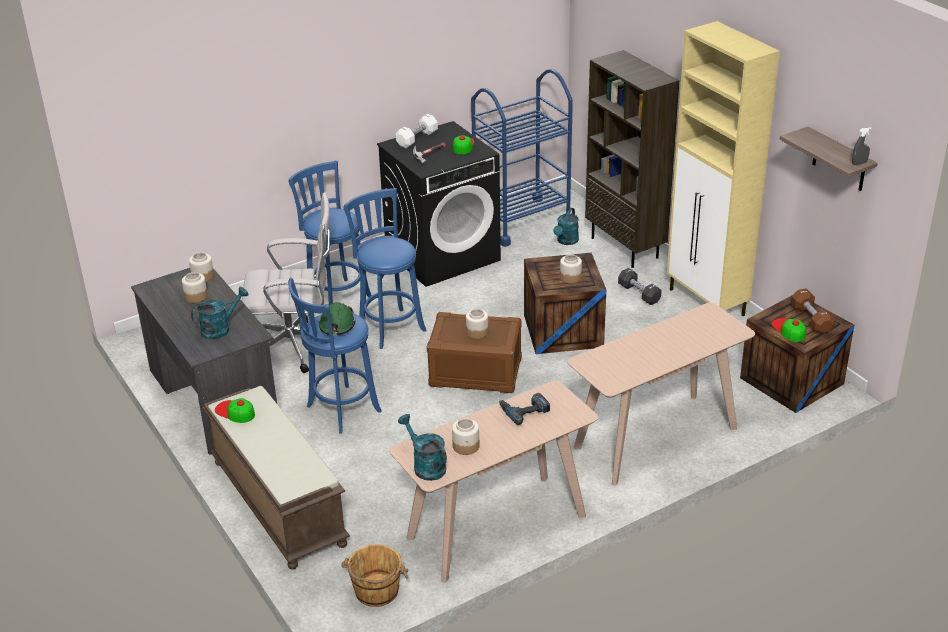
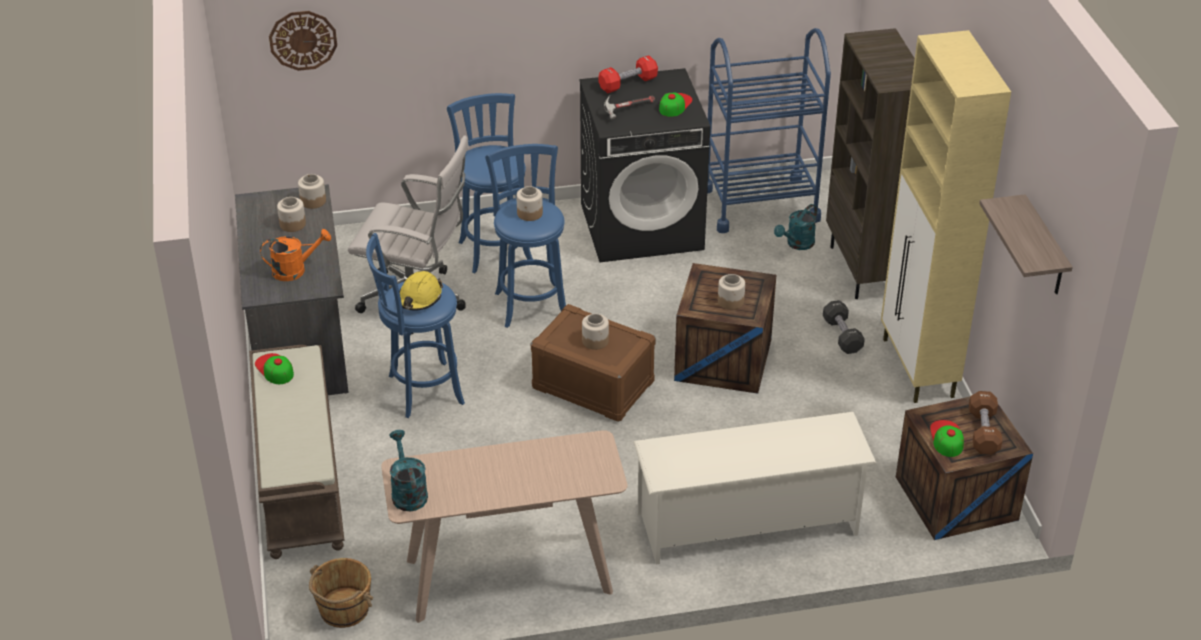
camera: 20 degrees right, 5 degrees up
turquoise watering can [191,287,249,339] -> orange watering can [260,229,331,281]
green hard hat [319,302,355,335] -> yellow hard hat [399,271,443,311]
white dumbbell [395,114,438,148] -> red dumbbell [599,55,658,93]
jar [452,418,479,455] -> jar moved to [516,186,543,221]
power drill [499,393,550,425] -> none
beige console table [567,303,755,486] -> white shoe rack [634,412,877,564]
grey spray bottle [852,128,872,165] -> none
none -> wall clock [269,11,337,71]

